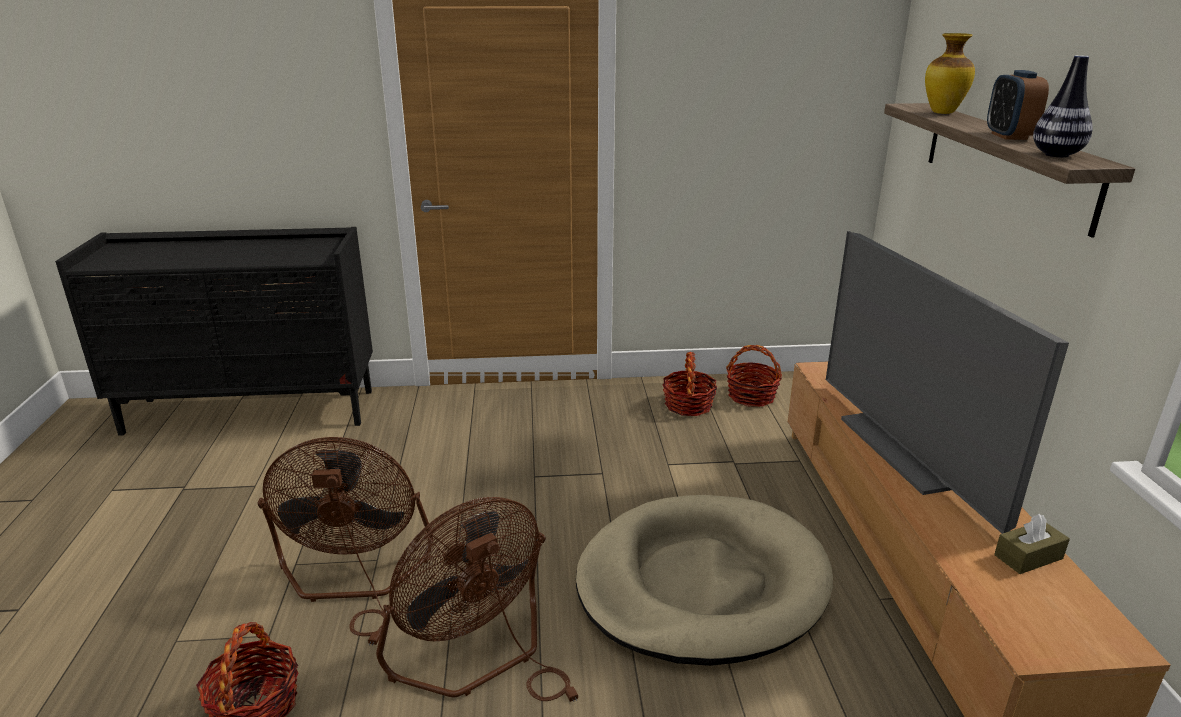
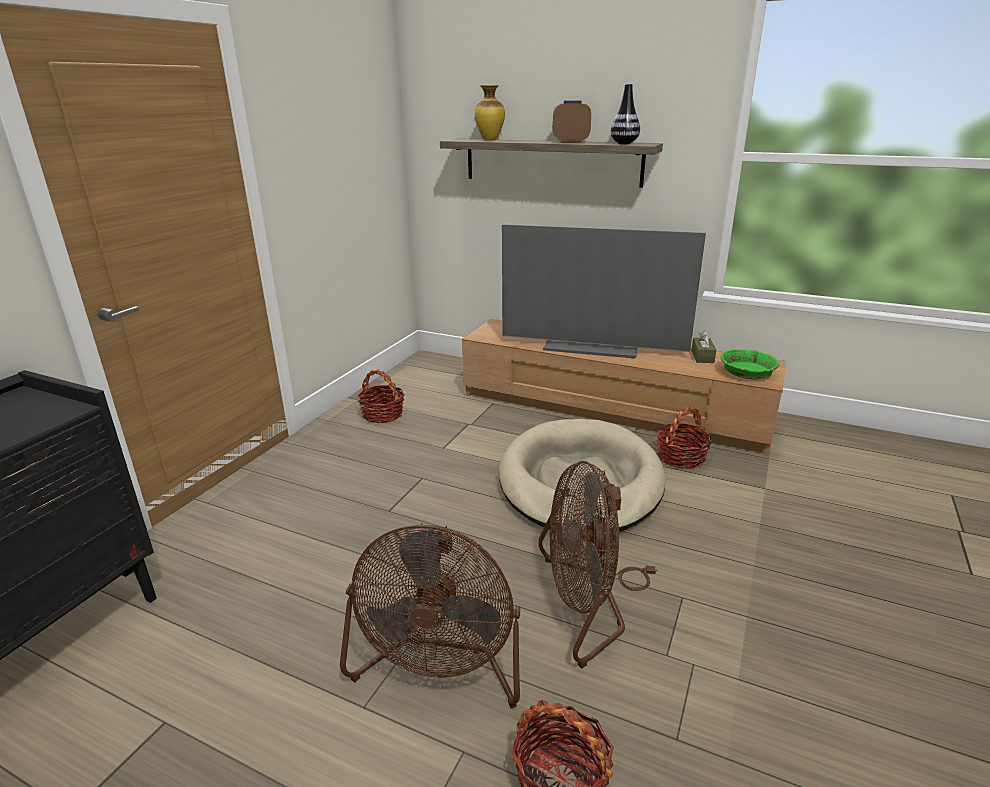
camera: 60 degrees left, 0 degrees up
brown fan [258,437,433,645] -> brown fan turned 105 degrees counterclockwise [340,523,520,708]
basket [726,345,782,407] -> basket moved to [657,406,712,469]
alarm clock [987,70,1049,140] -> alarm clock turned 150 degrees clockwise [553,100,591,143]
none -> green bowl [720,349,779,379]

